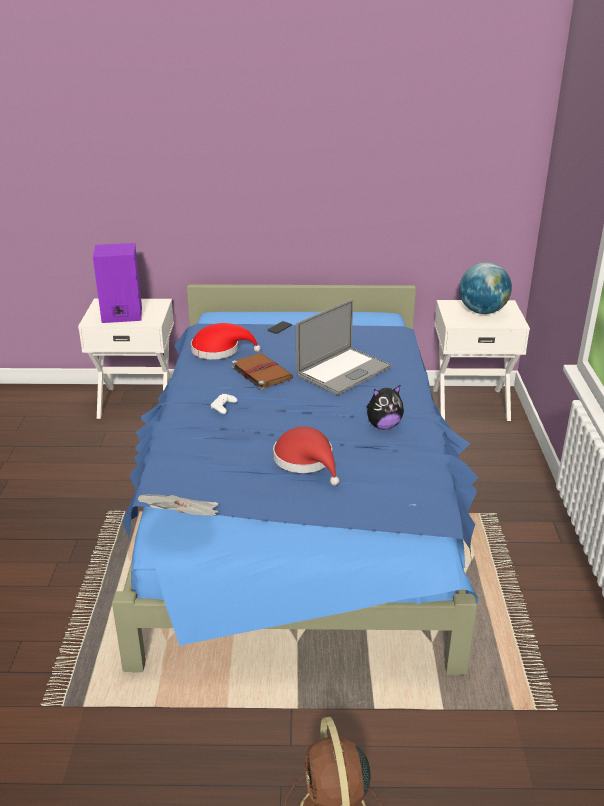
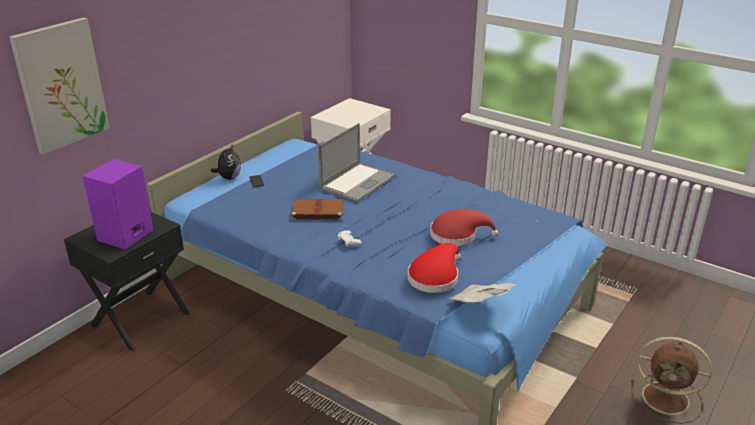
camera: 55 degrees left, 0 degrees up
white nightstand [78,298,174,419] -> black nightstand [64,211,190,352]
red hat [191,323,261,360] -> red hat moved to [408,243,461,293]
laptop [296,299,392,395] -> laptop turned 45 degrees clockwise [318,123,396,202]
plush toy [367,385,404,429] -> plush toy moved to [211,144,241,180]
globe [459,262,512,314] -> none
none -> picture [9,17,110,154]

